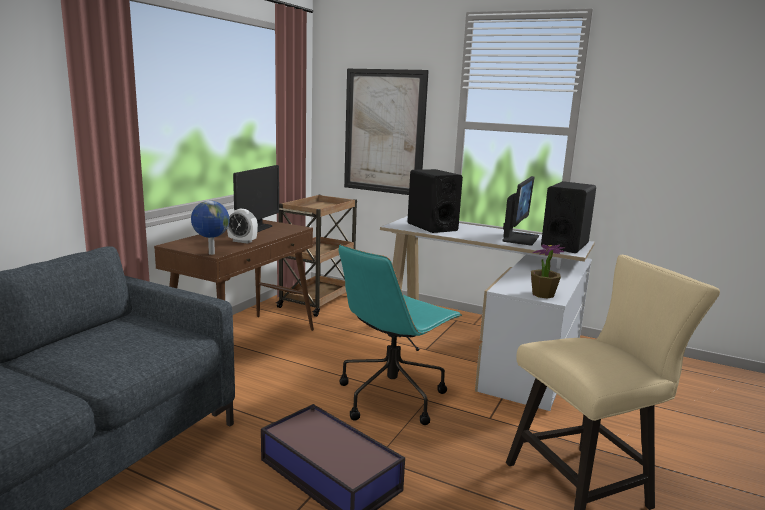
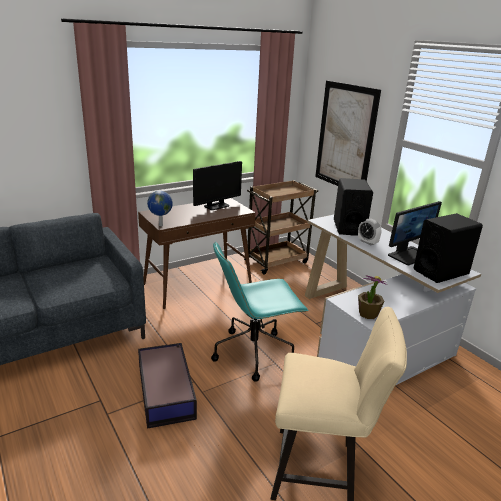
camera: 30 degrees right, 10 degrees up
alarm clock [227,209,258,244] -> alarm clock moved to [358,218,381,245]

